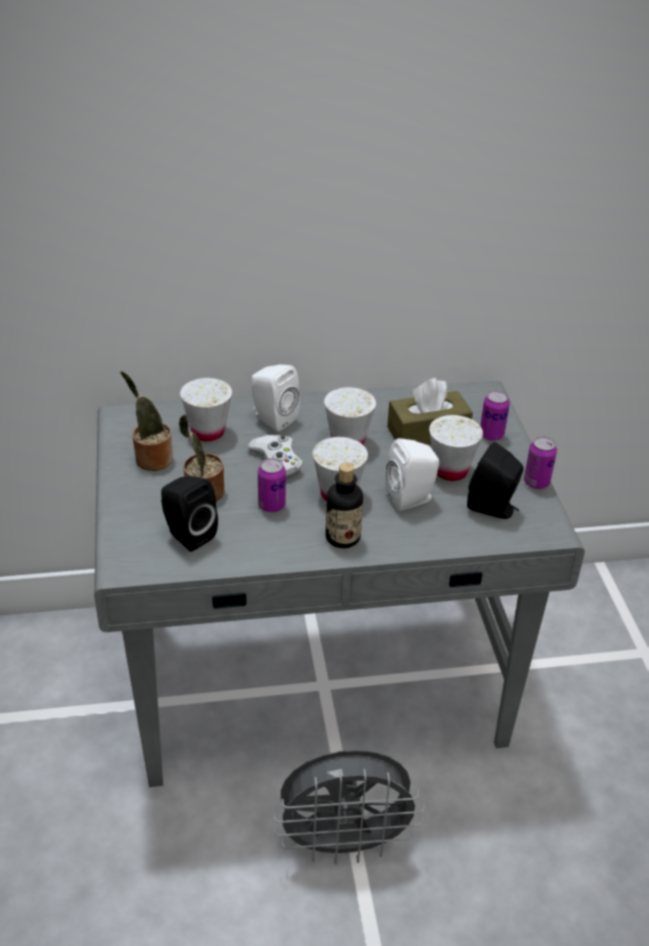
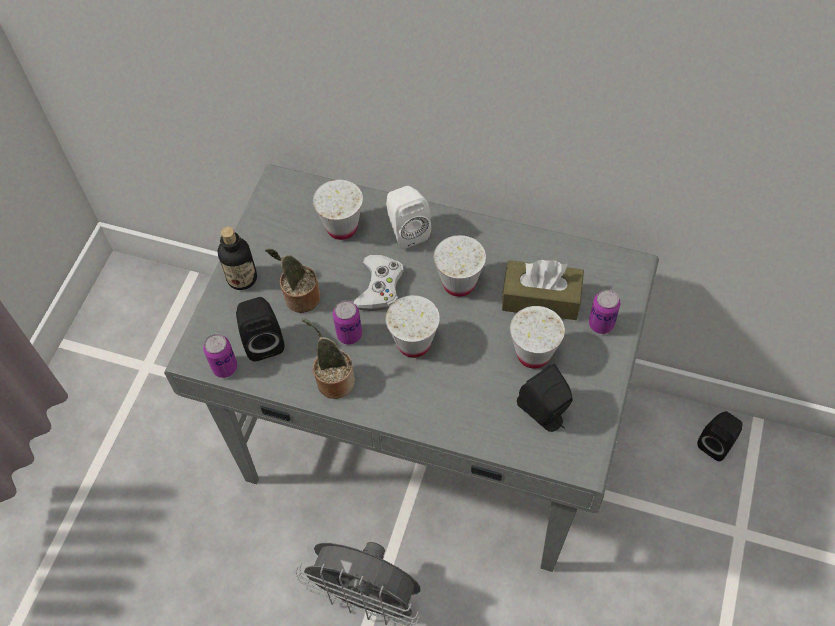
camera: 30 degrees right, 20 degrees up
potted plant [120,371,173,471] -> potted plant moved to [302,318,355,399]
bottle [326,462,363,548] -> bottle moved to [217,227,257,290]
white speaker [385,438,439,511] -> none
can [524,436,557,489] -> can moved to [203,334,238,378]
none -> black speaker [697,411,742,461]

